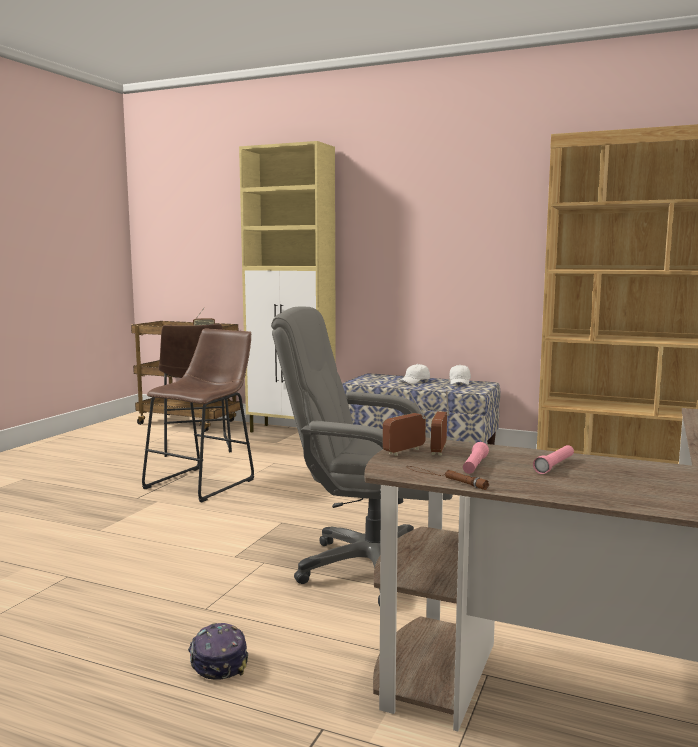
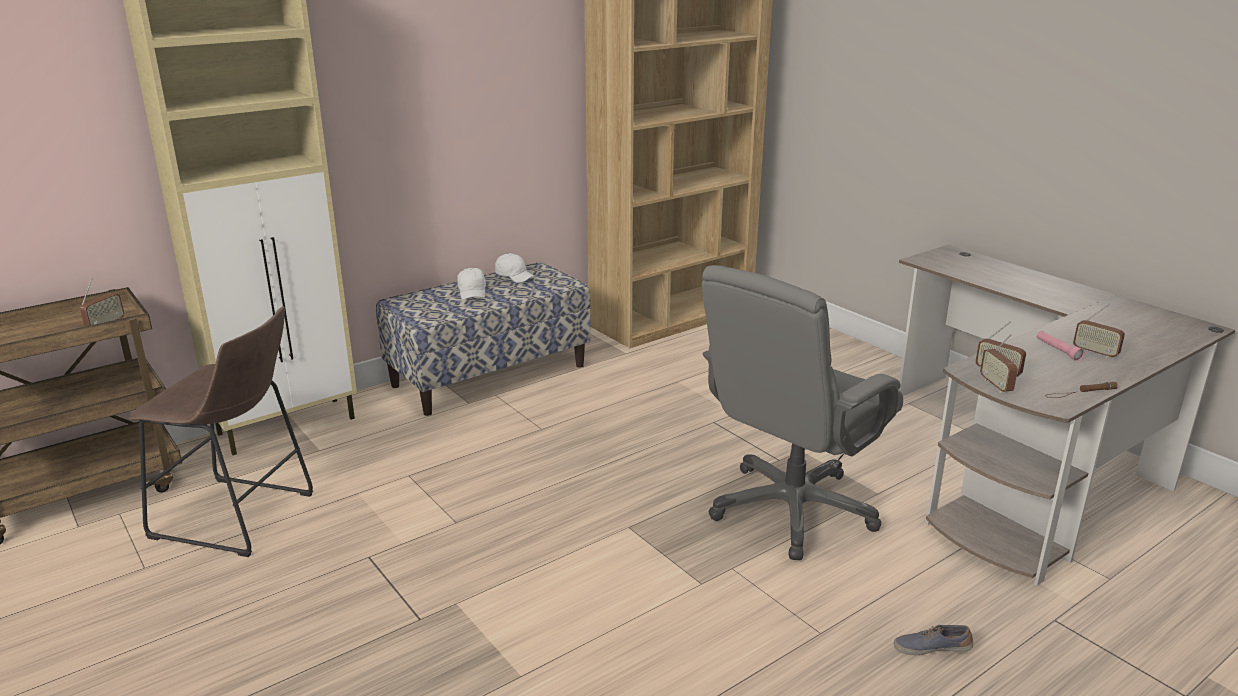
camera: 60 degrees left, 15 degrees up
brown stool [142,328,254,502] -> none
cap [188,623,248,680] -> shoe [894,625,973,655]
pink flashlight [463,442,489,474] -> none
none -> radio [1073,304,1125,359]

